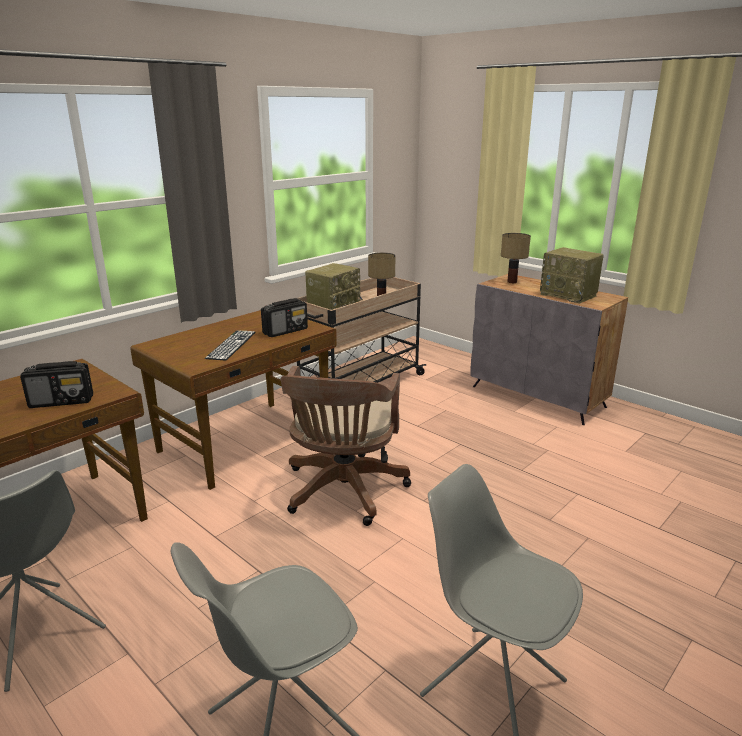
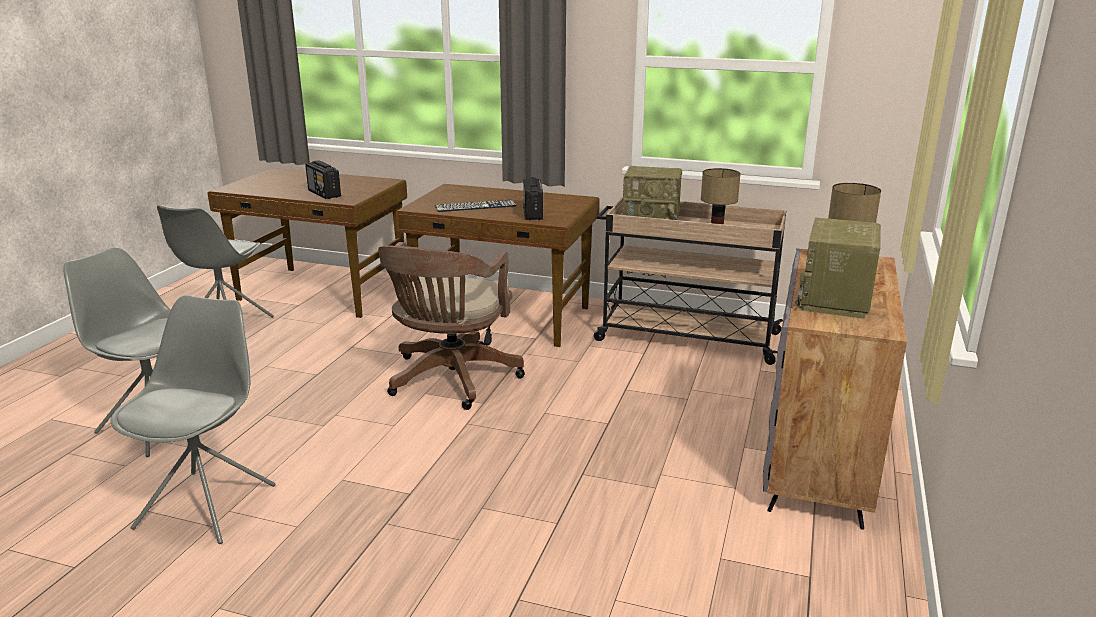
camera: 65 degrees right, 0 degrees up
radio [261,298,308,337] -> radio turned 60 degrees clockwise [523,177,543,220]
brown office chair [281,366,411,526] -> brown office chair turned 60 degrees counterclockwise [378,242,525,410]

